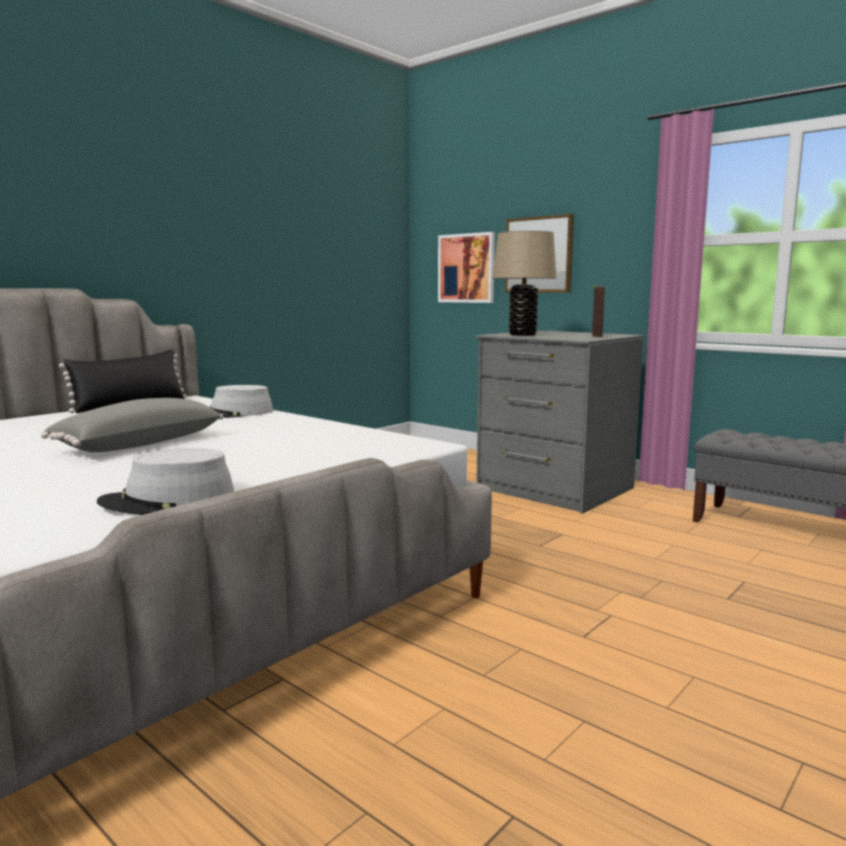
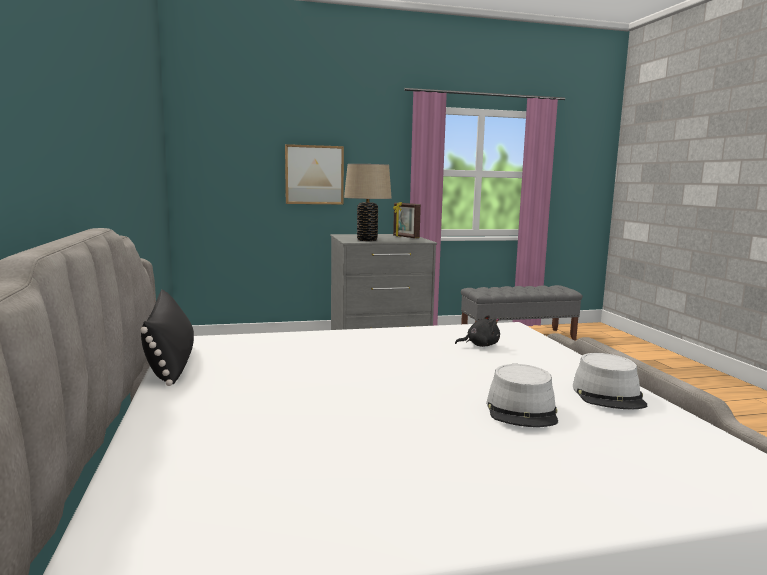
camera: 55 degrees left, 0 degrees up
grey pillow [41,398,223,452] -> none
grey hat [210,385,273,418] -> grey hat moved to [486,364,558,427]
picture [438,232,495,303] -> none
none -> black plush toy [455,315,500,347]

